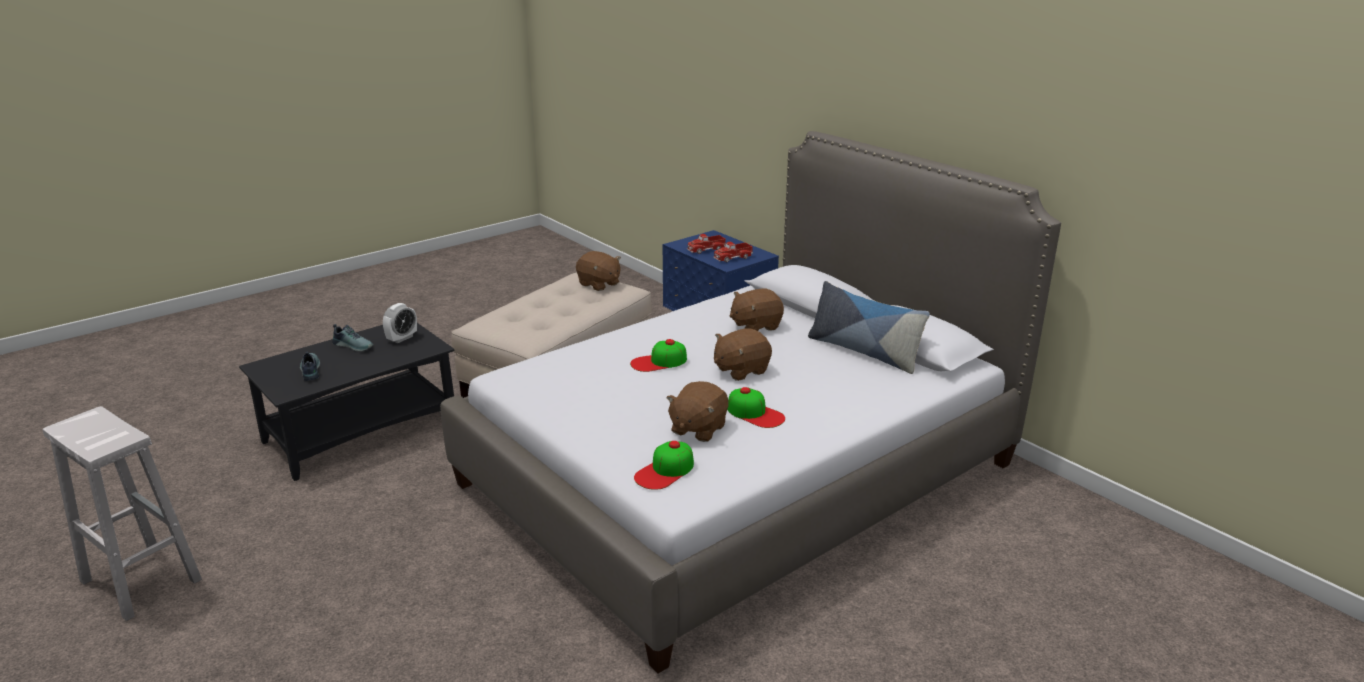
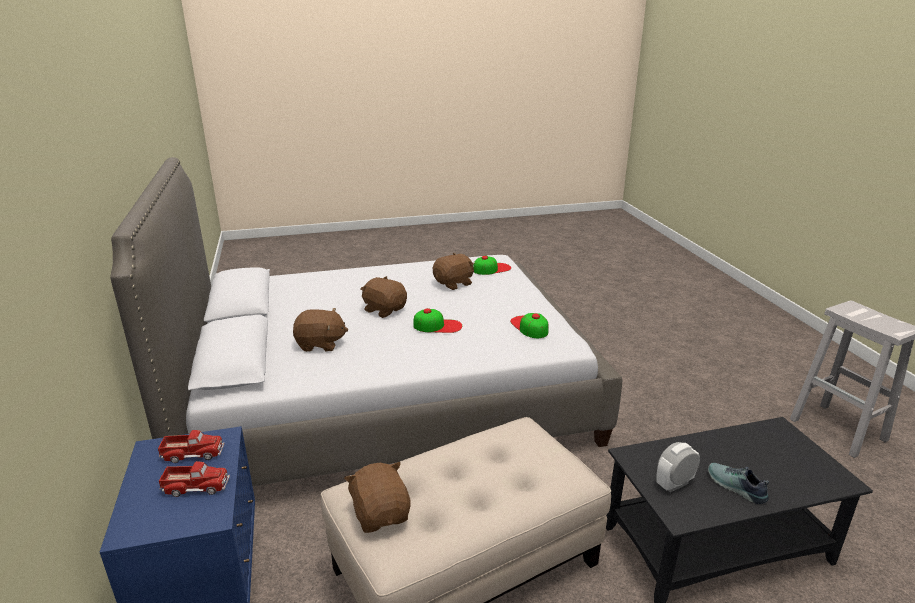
camera: 155 degrees left, 0 degrees up
shoe [300,352,320,381] -> none
brown plush toy [714,329,772,381] -> brown plush toy turned 135 degrees counterclockwise [361,276,407,318]
cap [727,387,785,428] -> cap moved to [510,313,549,338]
pillow [808,281,930,374] -> none

